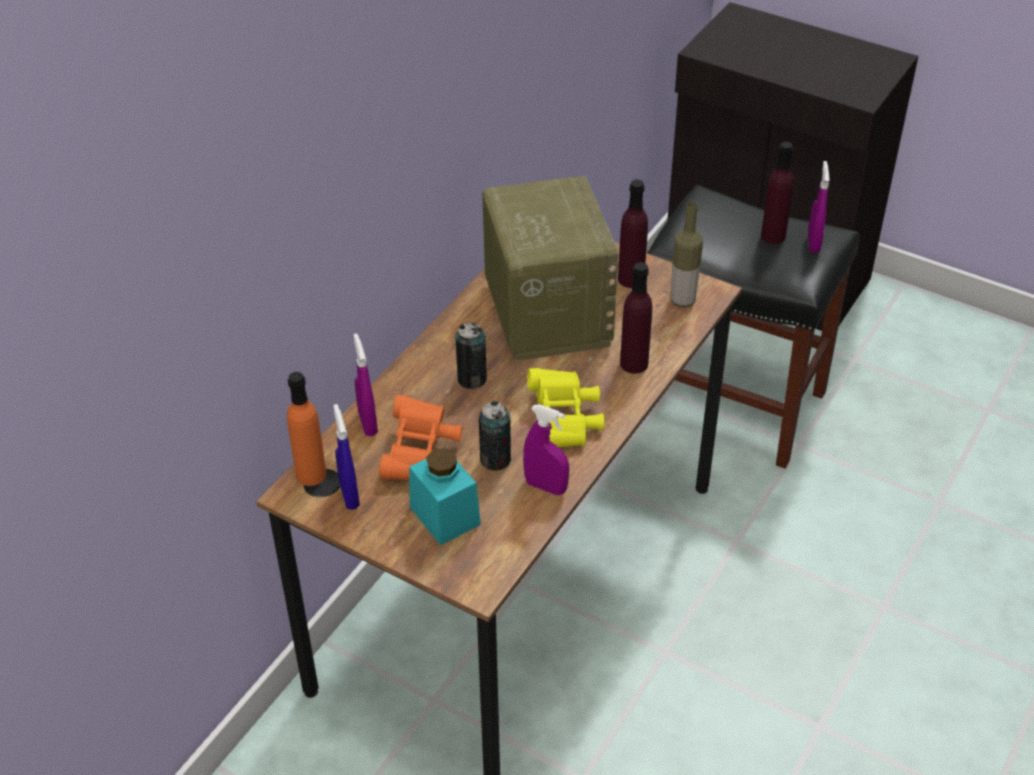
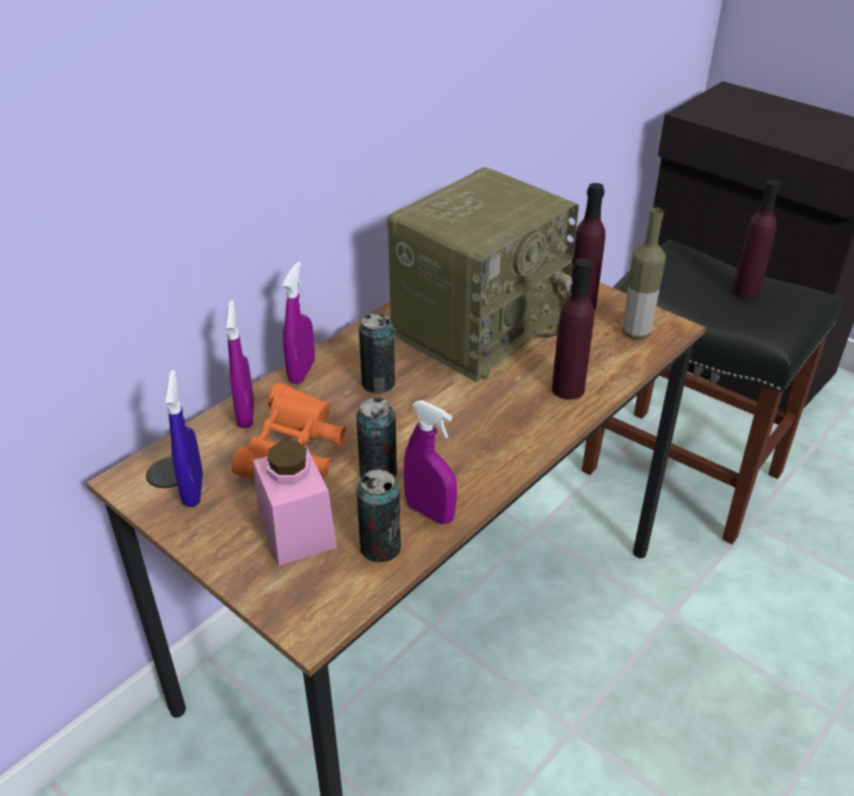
camera: 10 degrees right, 5 degrees down
orange bottle [287,372,326,486] -> none
turquoise jar [409,448,481,546] -> pink jar [253,441,337,566]
radio [482,176,618,362] -> radio turned 45 degrees clockwise [387,167,579,382]
yellow binoculars [527,368,605,447] -> none
purple spray bottle [808,161,829,253] -> purple spray bottle moved to [282,262,315,384]
none -> can [356,469,401,562]

